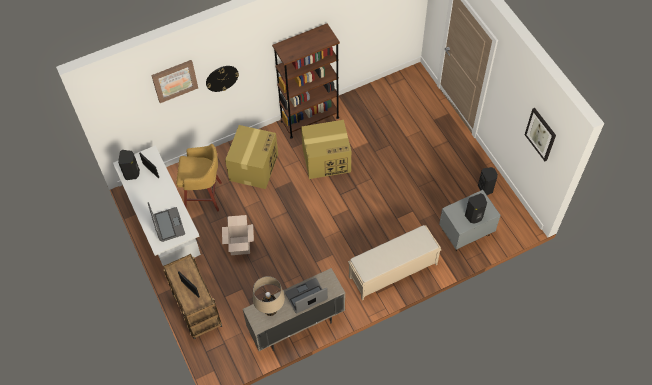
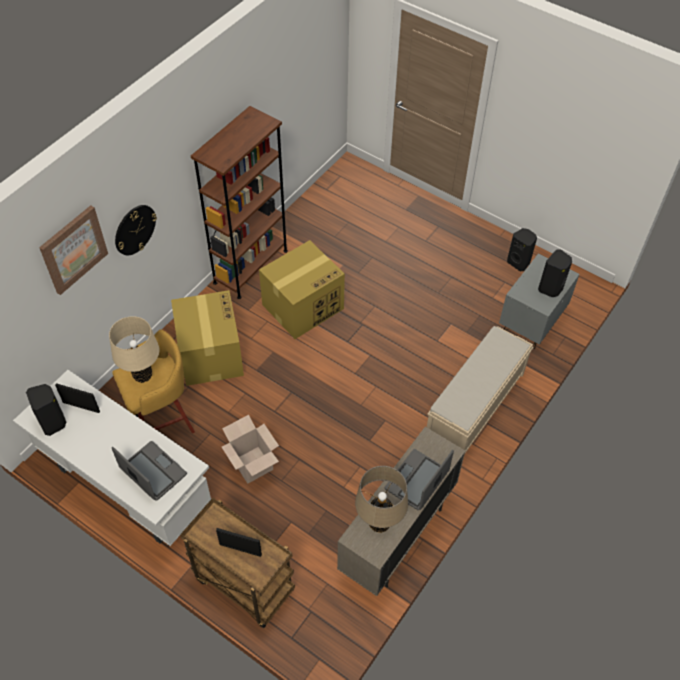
camera: 30 degrees left, 5 degrees down
picture [525,108,556,161] -> none
none -> beige table lamp [109,316,160,383]

